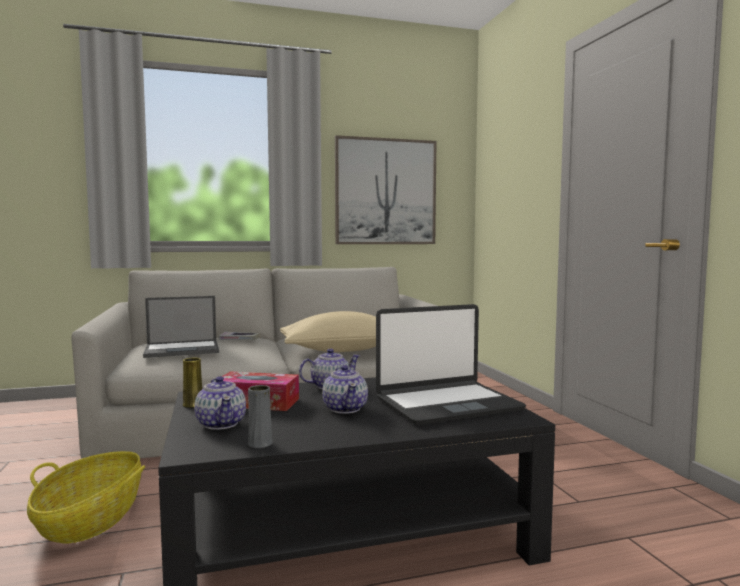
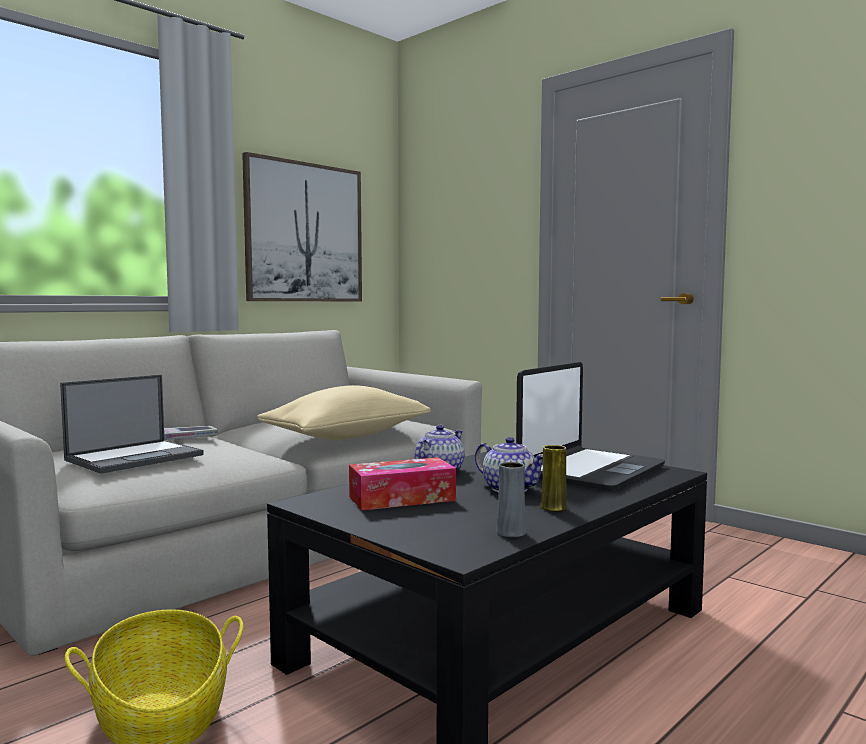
camera: 30 degrees left, 0 degrees up
yellow vase [183,358,202,408] -> yellow vase moved to [540,445,567,512]
teapot [194,376,246,430] -> none

